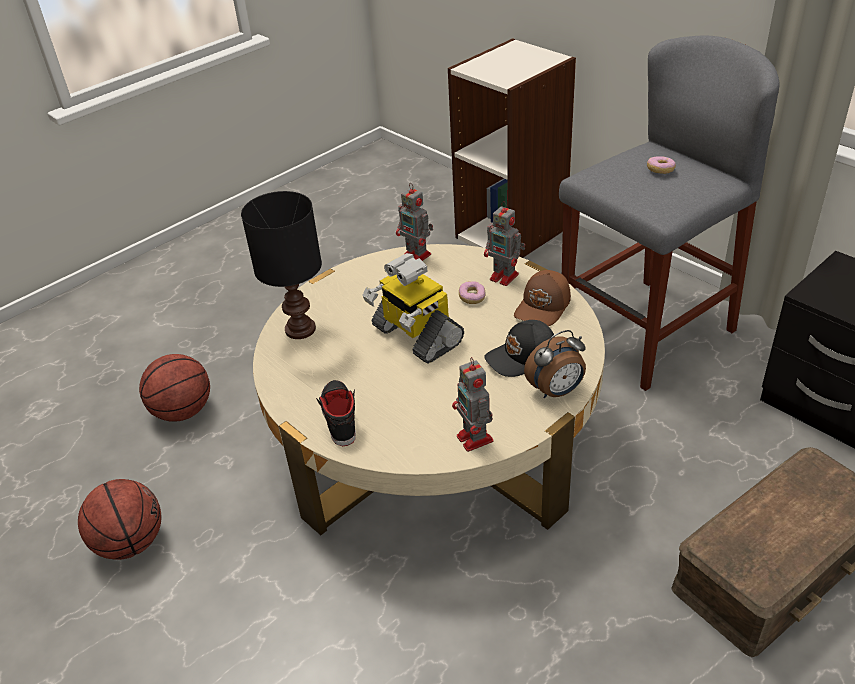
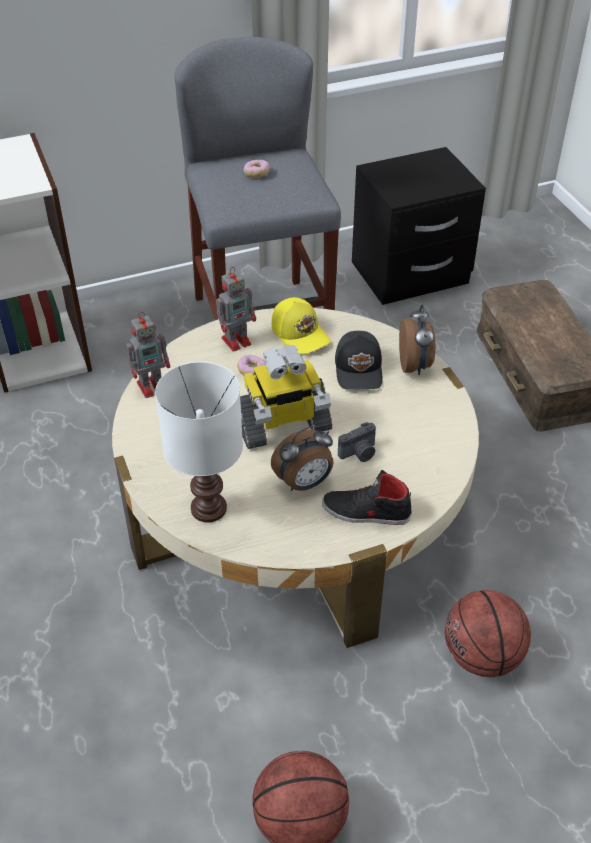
camera: 70 degrees left, 5 degrees up
basketball [139,354,210,422] -> basketball moved to [445,590,531,677]
black table lamp [241,191,322,339] -> white table lamp [155,361,243,522]
toy robot [452,357,494,452] -> none
brown cap [514,270,571,326] -> yellow cap [271,297,331,354]
none -> alarm clock [271,426,334,491]
none -> camera [338,422,376,462]

